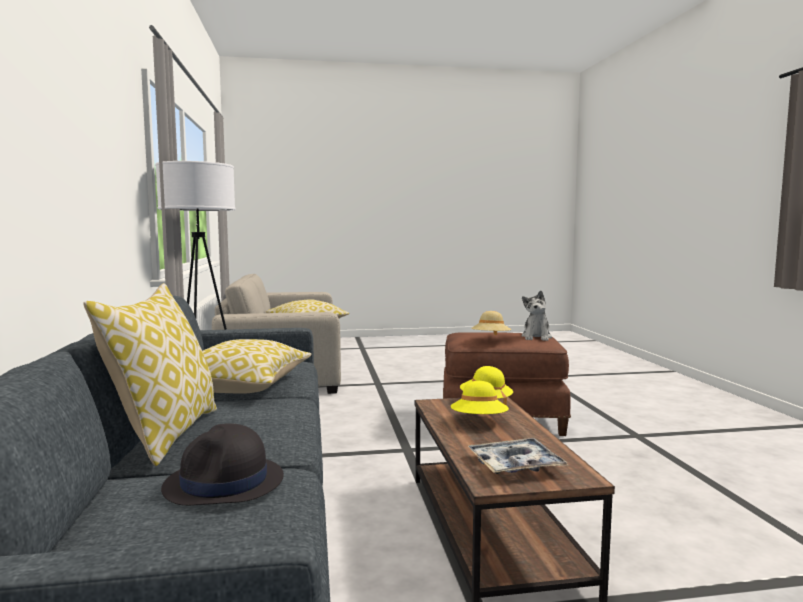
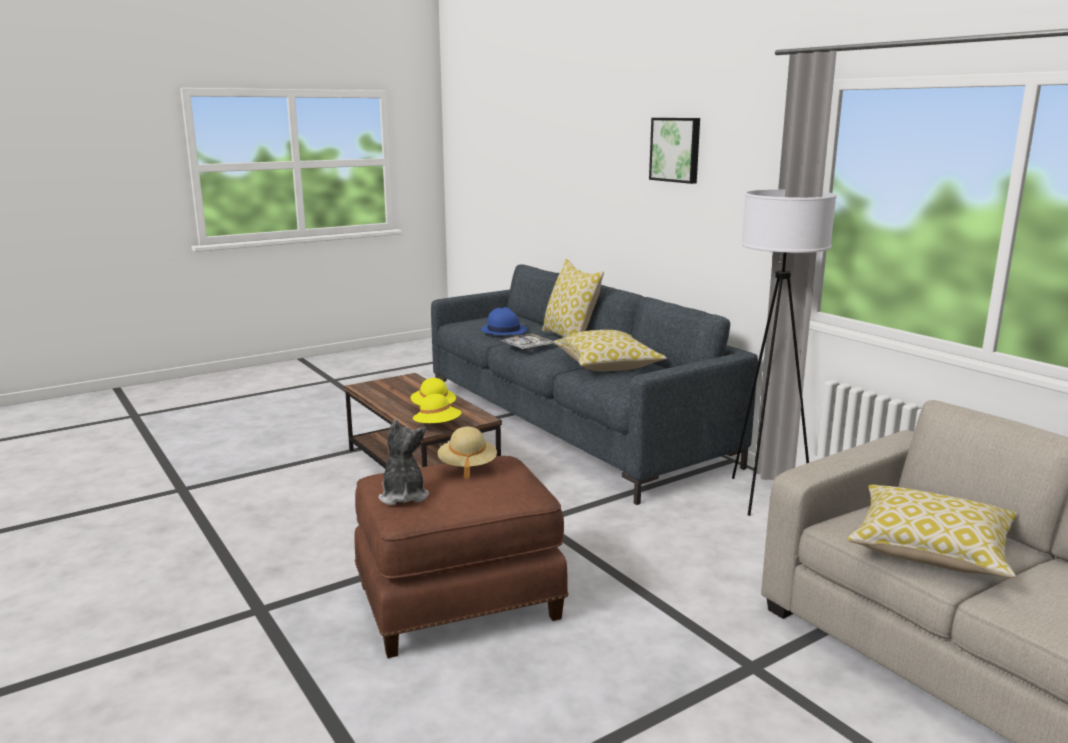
camera: 155 degrees right, 10 degrees up
black hat [161,423,284,506] -> blue hat [481,307,527,335]
tray [468,438,568,474] -> tray moved to [498,334,553,350]
none -> picture [649,118,700,184]

